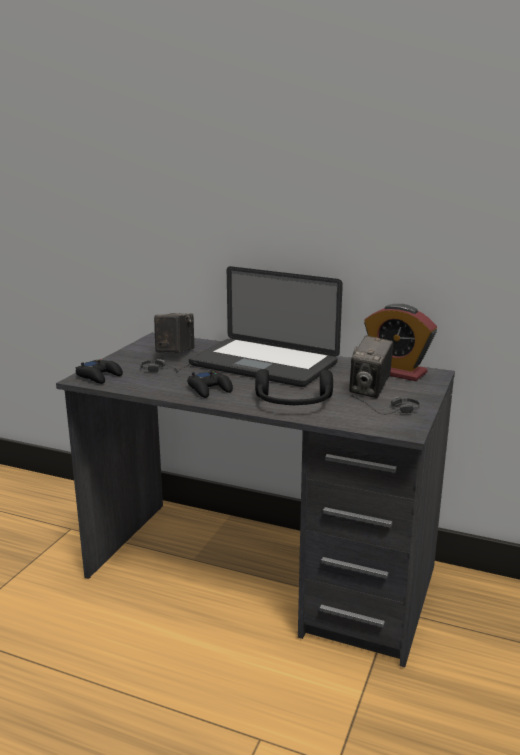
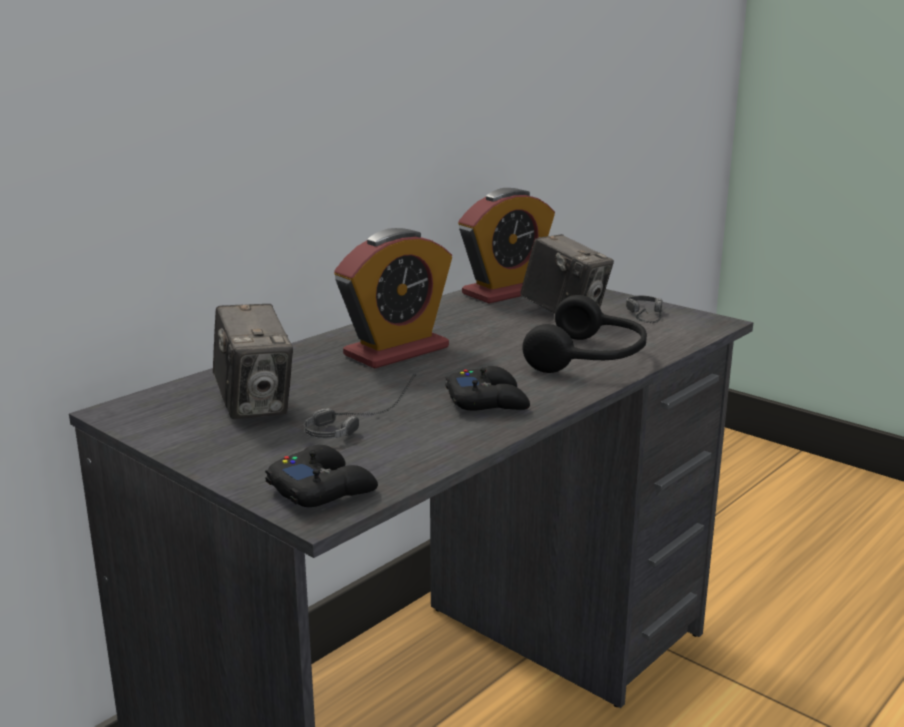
camera: 70 degrees left, 0 degrees up
camera [154,313,194,353] -> camera turned 150 degrees counterclockwise [213,304,293,419]
laptop [189,266,343,387] -> alarm clock [334,228,452,369]

